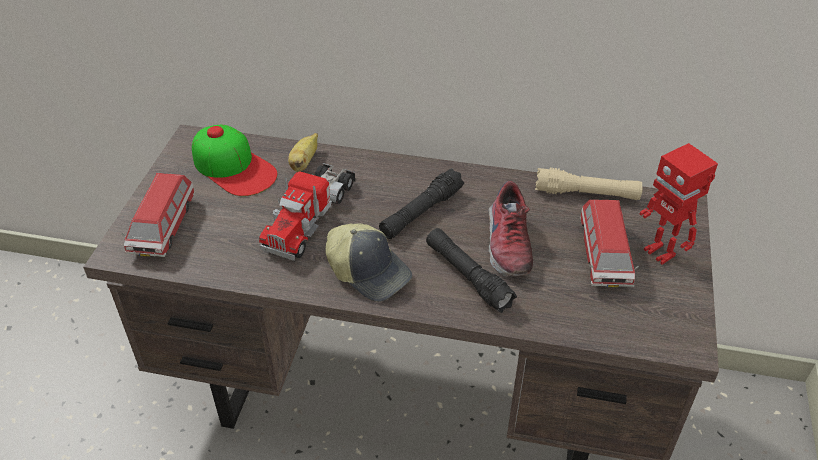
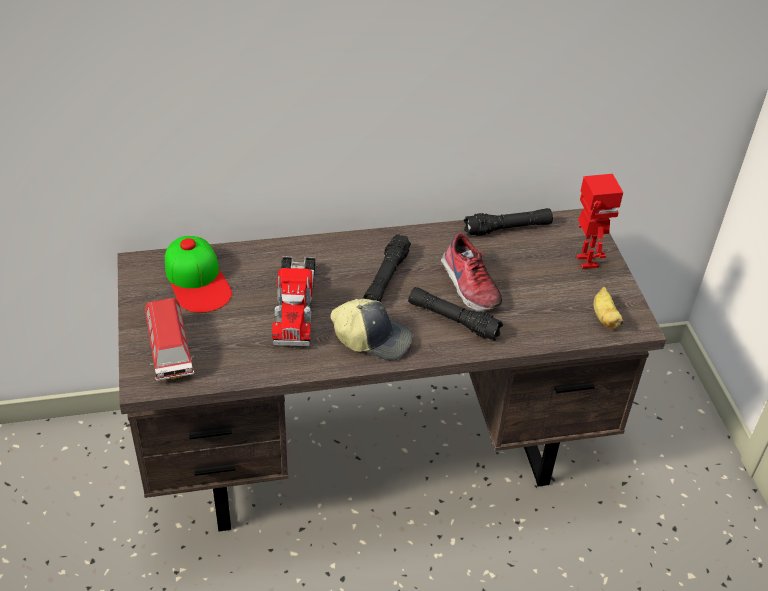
camera: 25 degrees left, 0 degrees up
cap [192,125,277,196] -> cap turned 45 degrees clockwise [165,236,232,313]
banana [288,133,318,172] -> banana moved to [593,287,624,329]
beige flashlight [535,168,643,200] -> black flashlight [464,208,553,236]
toy car [580,200,639,287] -> none
toy robot [640,143,718,265] -> toy robot turned 135 degrees counterclockwise [576,174,623,269]

